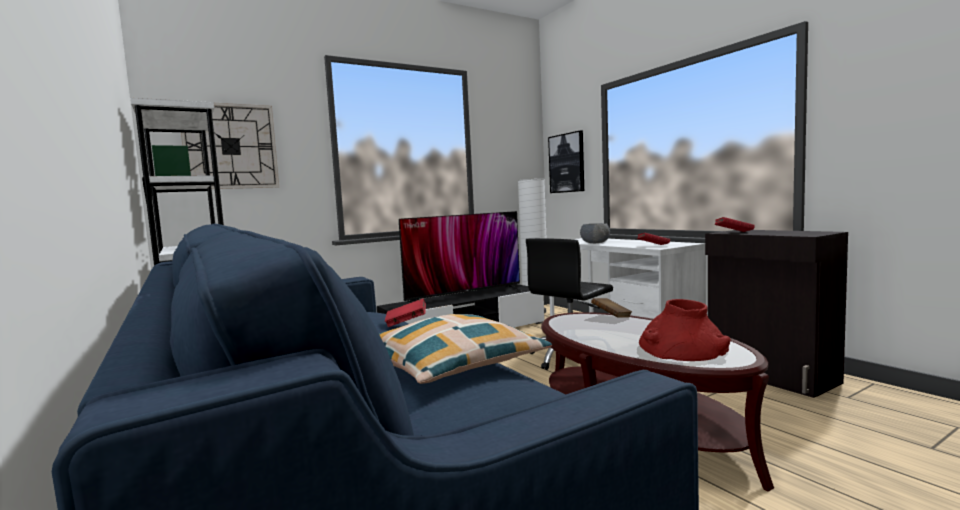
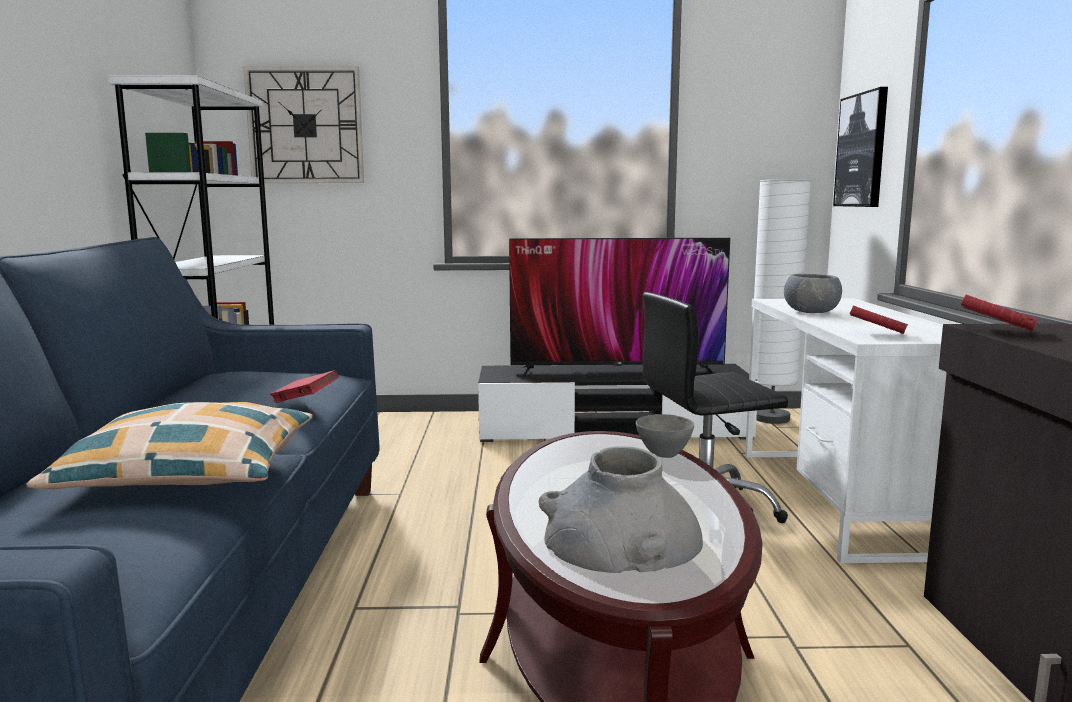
camera: 30 degrees right, 5 degrees up
brown book [591,298,632,318] -> grey bowl [636,414,694,458]
red vase [639,299,731,361] -> grey vase [539,446,703,573]

